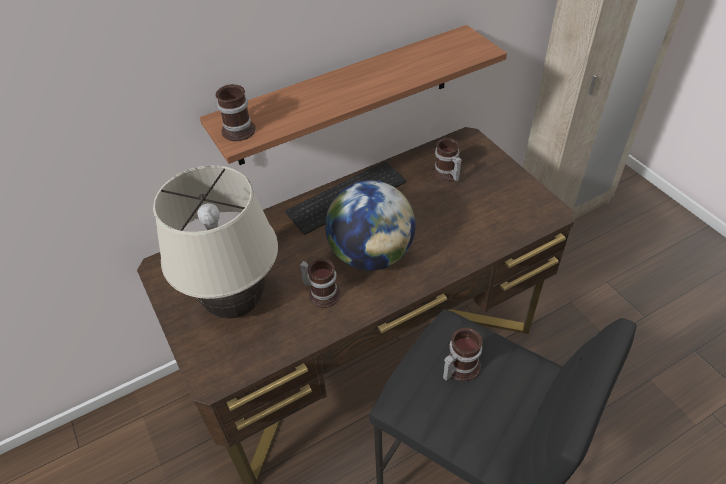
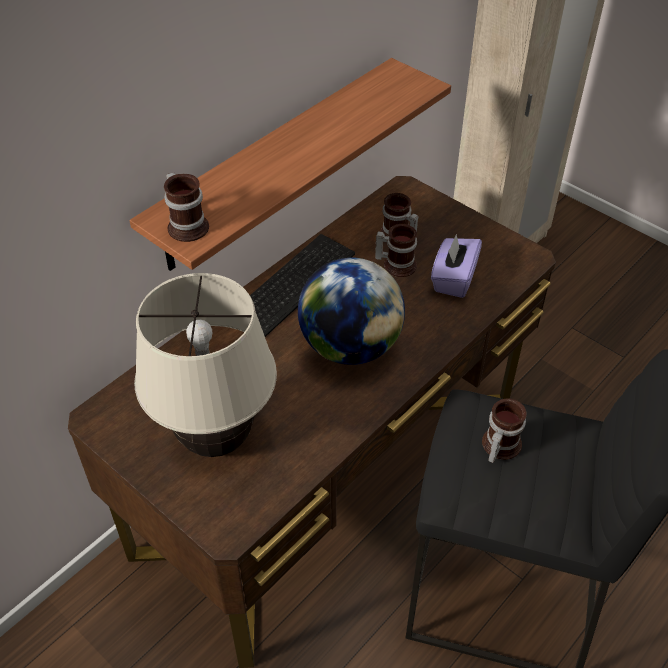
camera: 20 degrees left, 0 degrees up
mug [300,258,340,308] -> mug moved to [375,224,417,277]
none -> purple tissue box [431,234,482,298]

